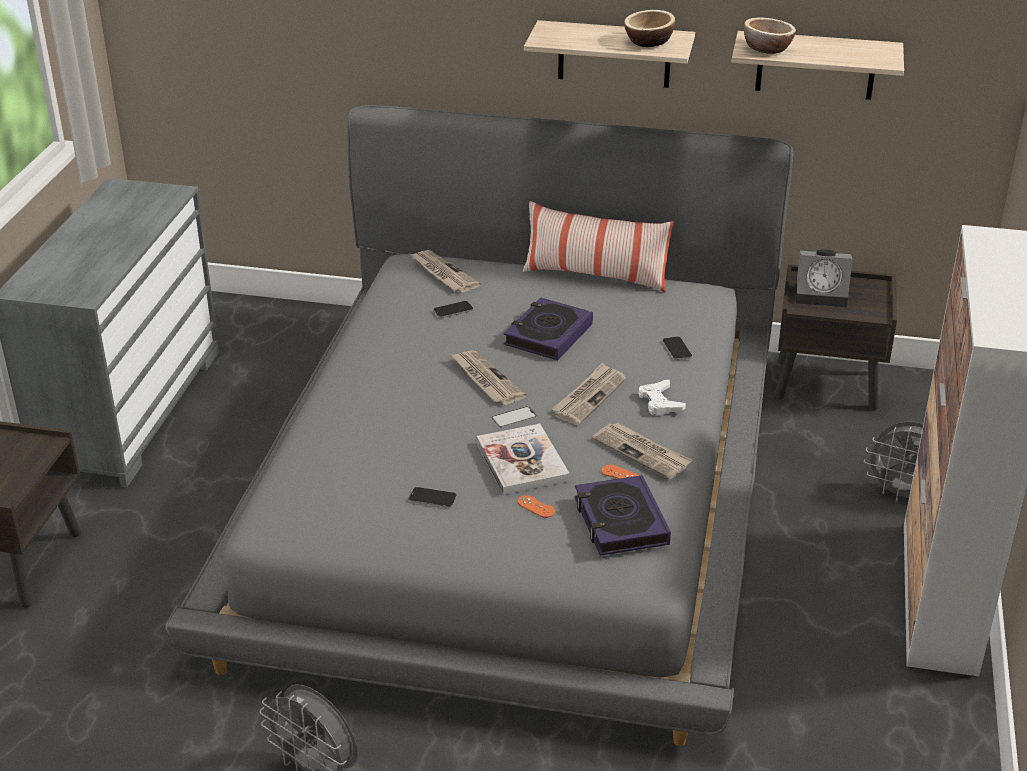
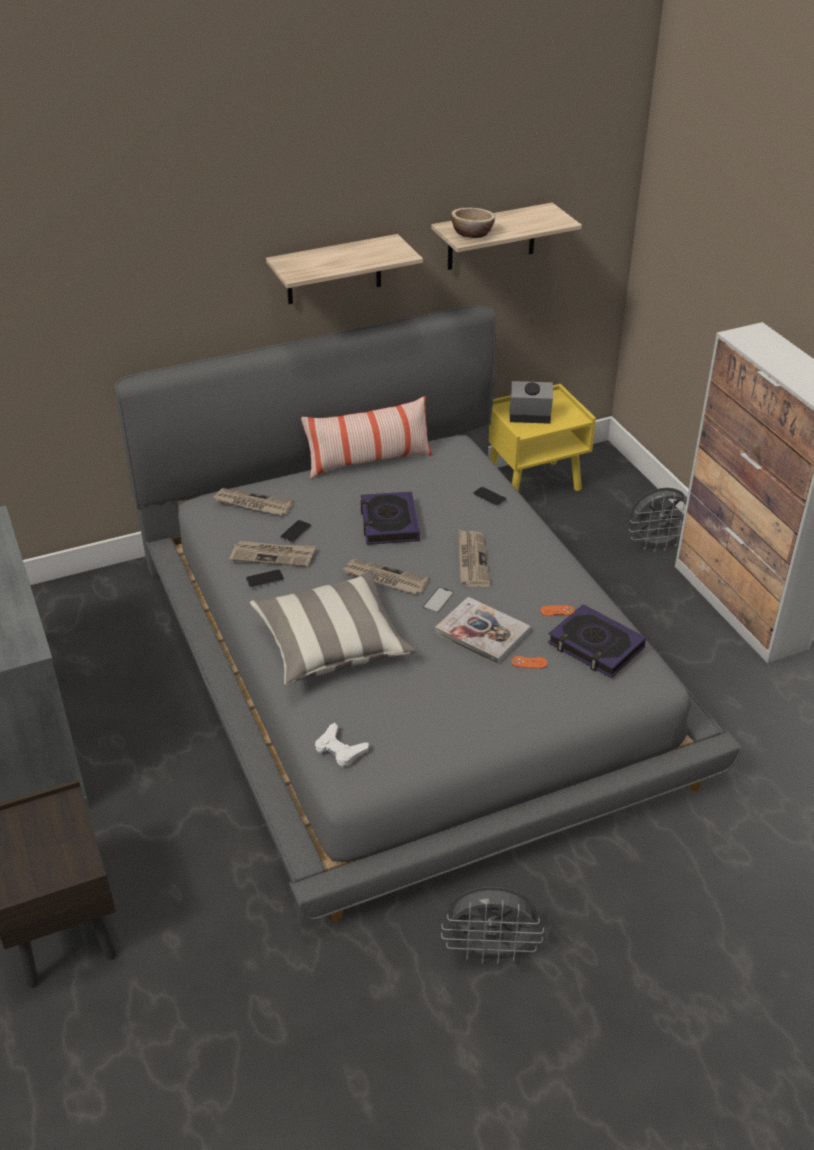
camera: 35 degrees left, 5 degrees up
phone [409,487,457,508] -> phone moved to [246,570,284,588]
newspaper [592,422,692,480] -> newspaper moved to [230,541,316,567]
bowl [624,10,675,47] -> none
white game controller [639,380,686,415] -> white game controller moved to [315,723,369,767]
brown nightstand [774,264,897,410] -> yellow nightstand [489,384,596,491]
alarm clock [796,249,853,307] -> alarm clock turned 150 degrees counterclockwise [510,381,553,424]
none -> pillow [250,571,416,685]

